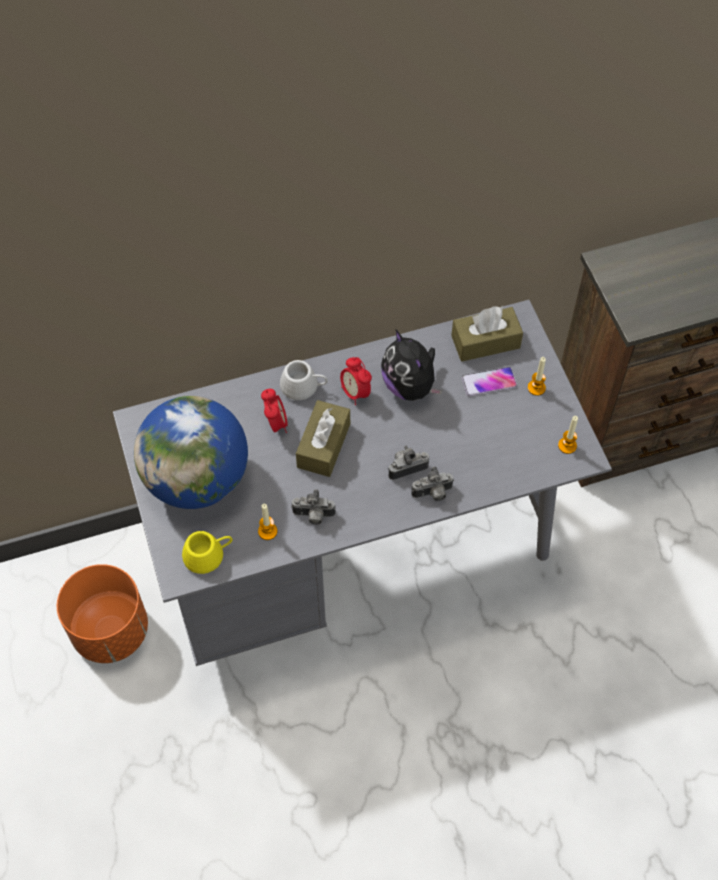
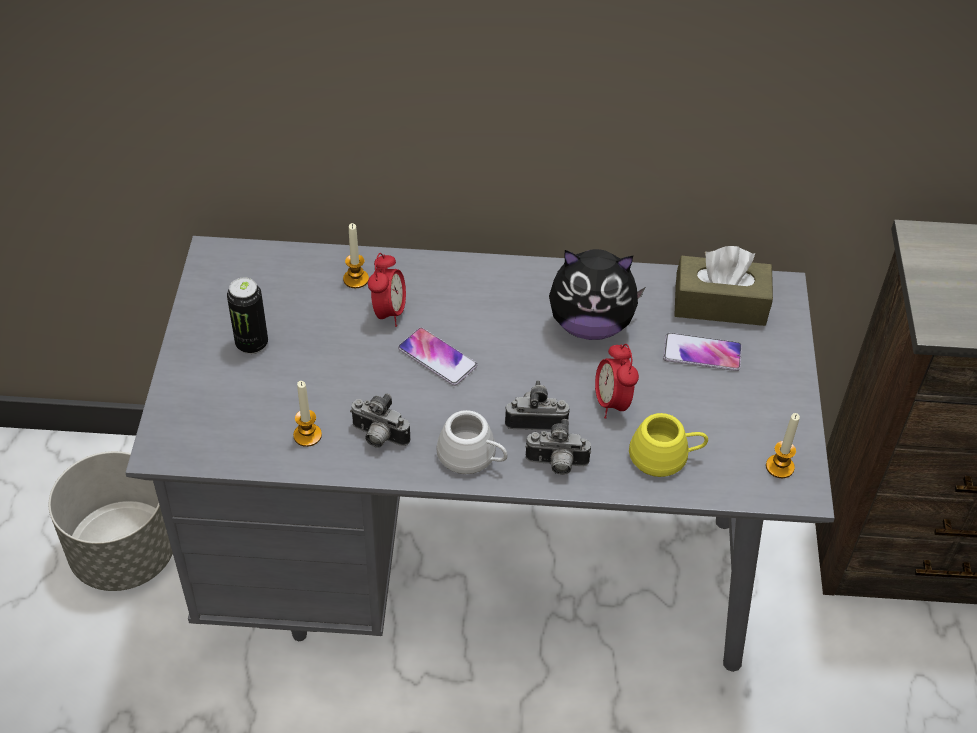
camera: 20 degrees right, 10 degrees down
orange planter [57,564,148,663] -> grey planter [49,451,173,591]
globe [134,396,248,509] -> can [227,277,268,354]
yellow mug [182,531,232,574] -> yellow mug moved to [629,413,708,477]
white mug [280,360,328,400] -> white mug moved to [436,410,507,474]
brown tissue box [296,400,350,477] -> phone [398,327,477,386]
alarm clock [340,357,372,405] -> alarm clock moved to [595,344,639,419]
plush toy [381,329,442,401] -> plush toy turned 75 degrees counterclockwise [549,249,645,340]
candle [528,357,546,396] -> candle moved to [343,223,369,288]

